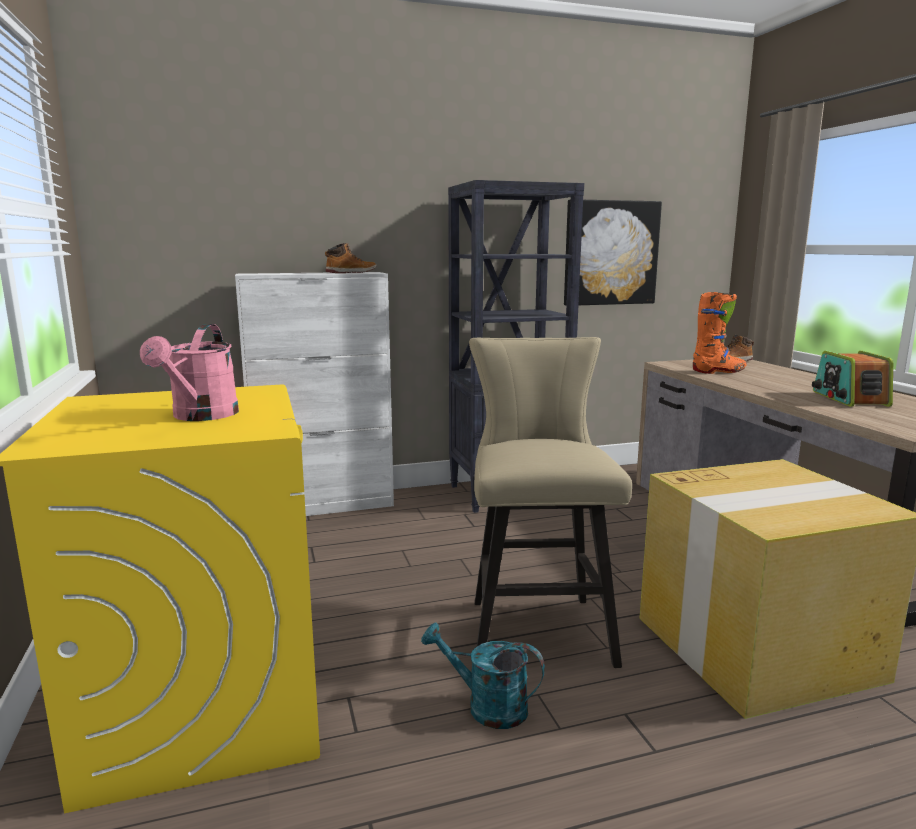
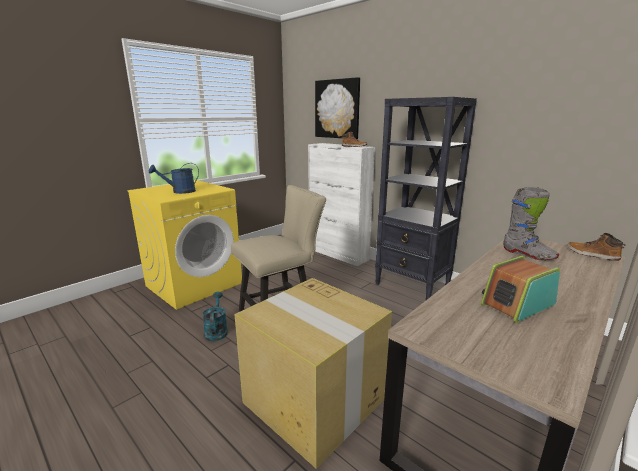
camera: 60 degrees right, 5 degrees up
pink watering can [140,324,239,421] -> blue watering can [149,163,199,194]
picture [564,200,662,305] -> picture moved to [315,77,360,139]
orange boot [693,292,747,374] -> grey boot [503,187,559,260]

